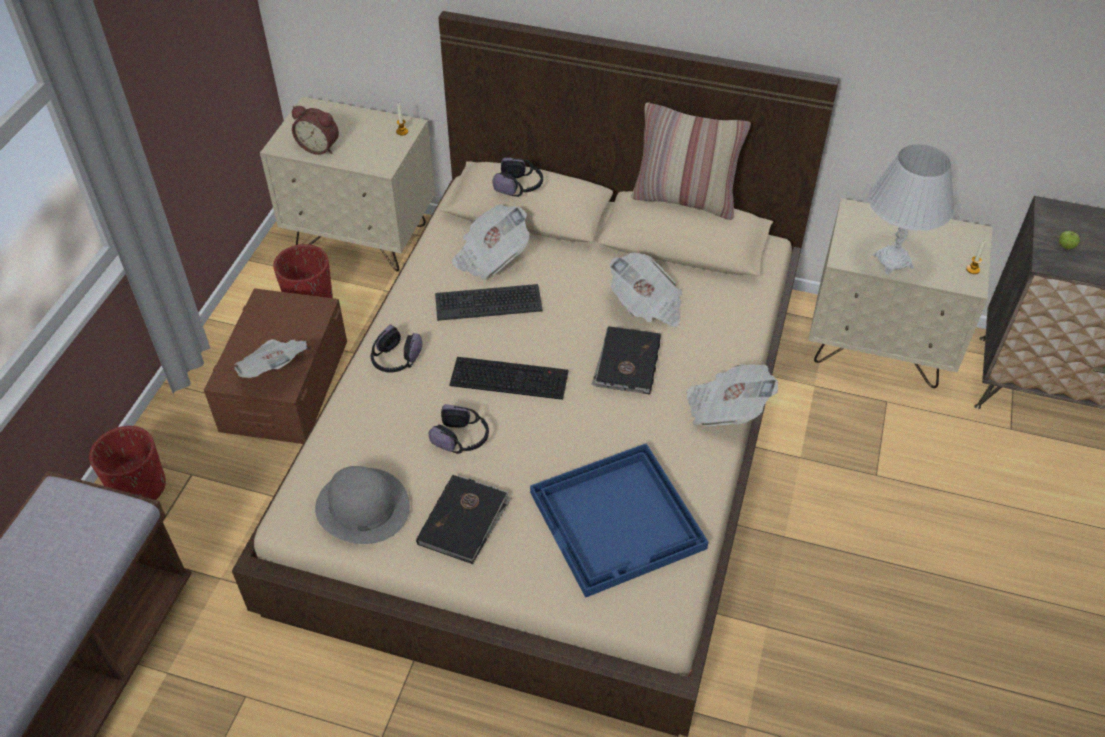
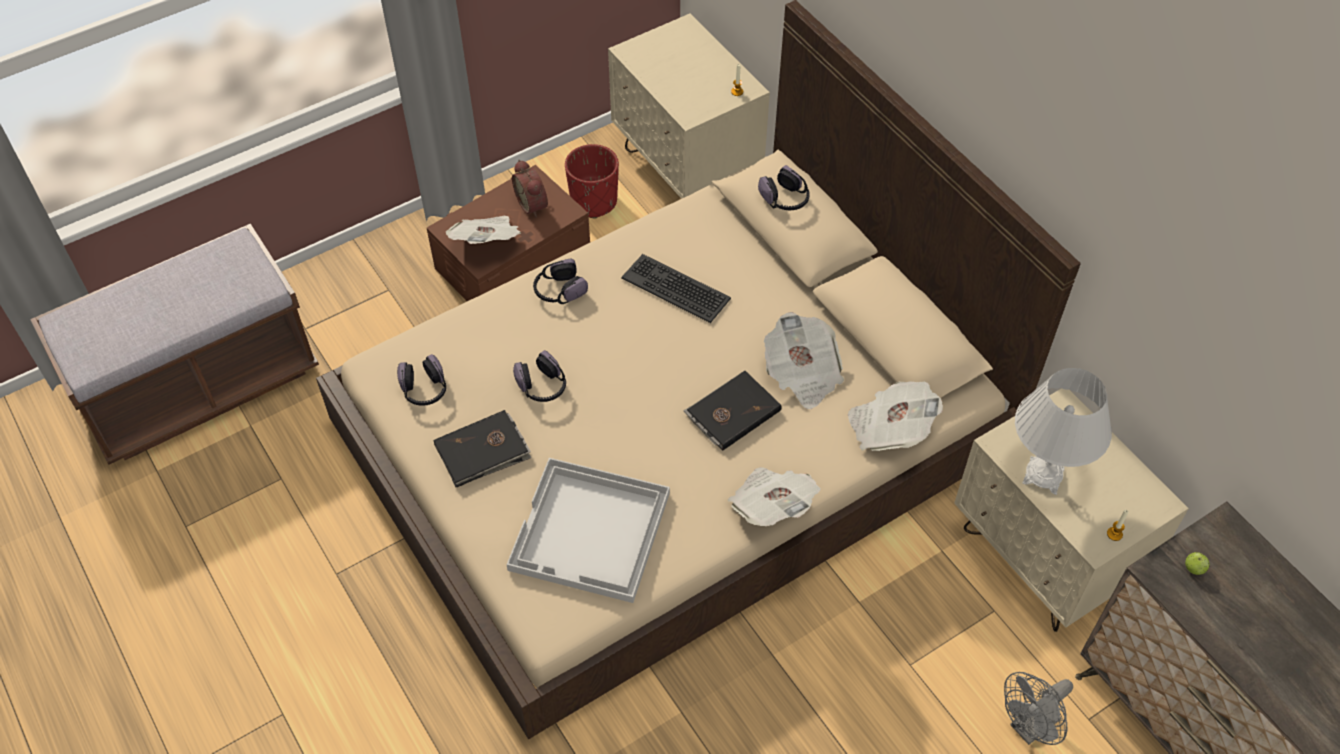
camera: 40 degrees right, 5 degrees up
red planter [89,426,166,500] -> none
alarm clock [292,106,339,155] -> alarm clock moved to [512,160,548,217]
grey hat [315,466,410,544] -> headphones [397,354,446,406]
keyboard [449,357,568,400] -> none
newspaper [452,204,530,280] -> newspaper moved to [847,381,943,451]
blue tray [530,443,708,598] -> white tray [506,458,670,603]
pillow [631,102,751,220] -> none
none -> grey fan [1004,672,1073,745]

